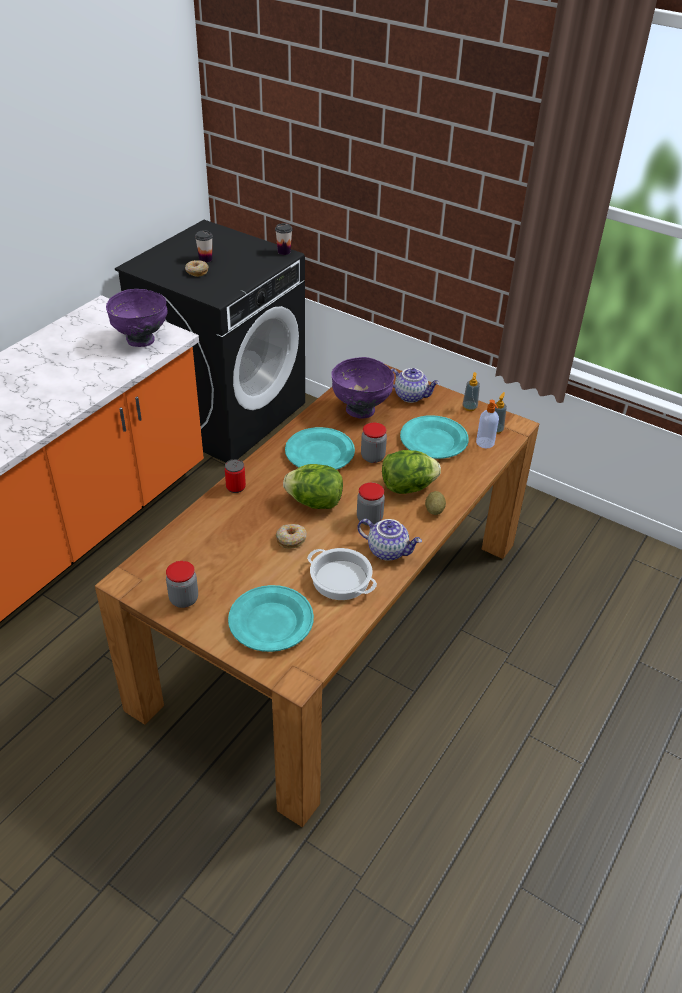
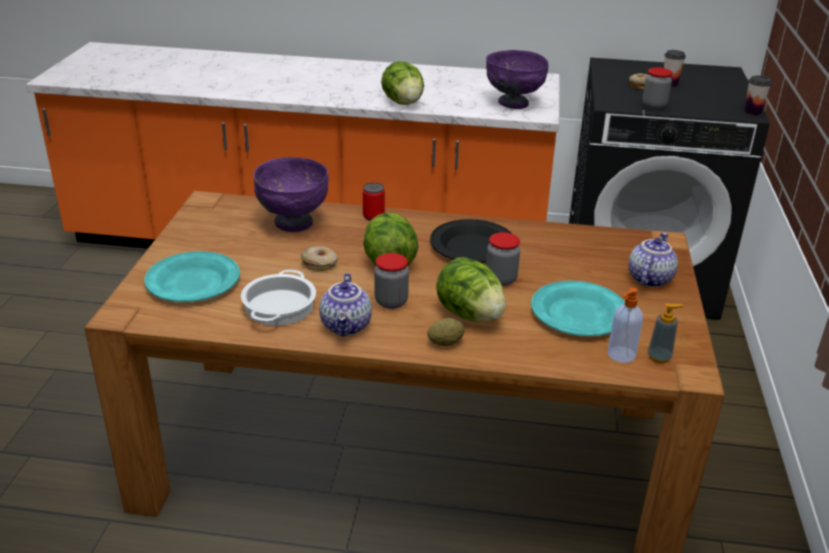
camera: 65 degrees right, 10 degrees down
jar [166,561,198,608] -> jar moved to [642,67,672,110]
turquoise plate [285,427,355,470] -> black plate [430,219,512,263]
purple bowl [331,357,395,418] -> purple bowl moved to [254,157,329,232]
teapot [390,368,440,403] -> teapot turned 150 degrees counterclockwise [628,232,678,287]
soap dispenser [463,372,480,411] -> none
none -> lettuce [381,61,424,105]

